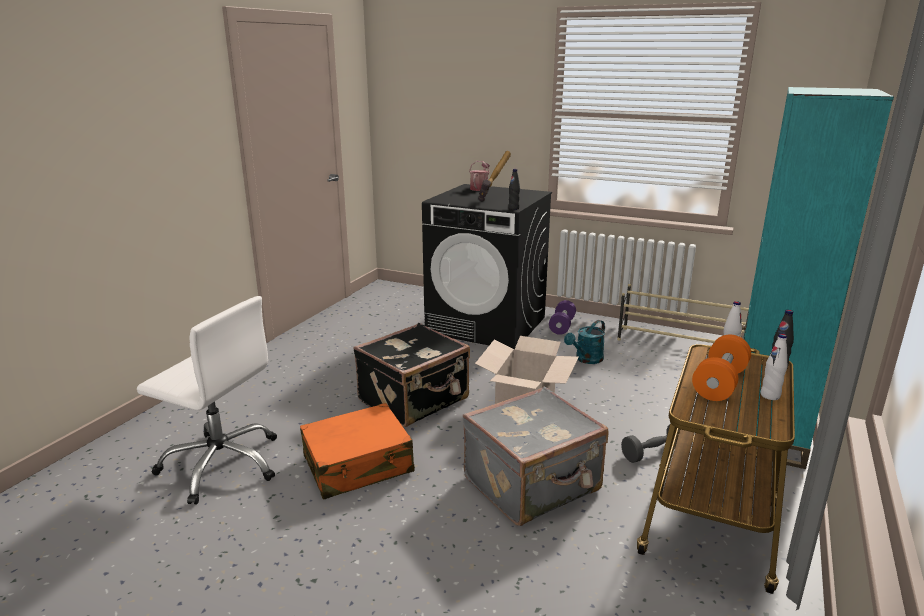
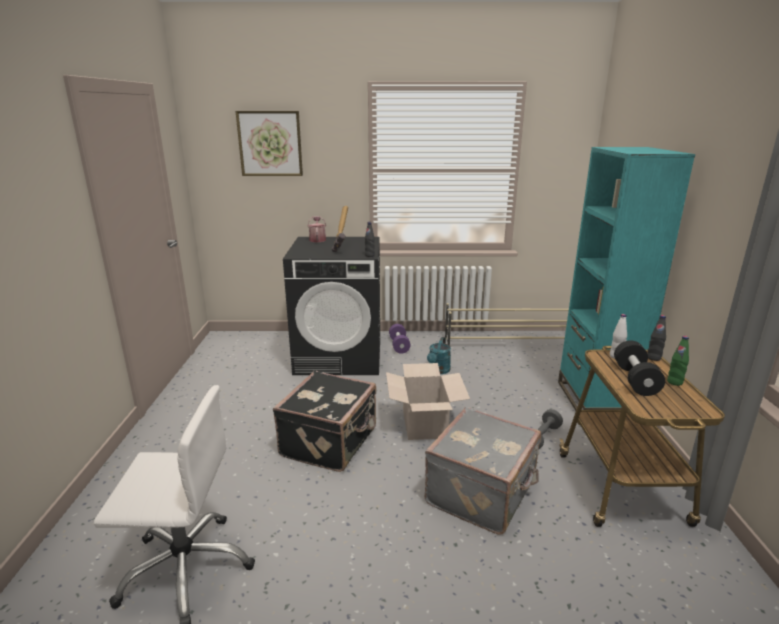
camera: 25 degrees left, 0 degrees up
orange suitcase [300,403,414,499] -> none
orange dumbbell [692,335,751,401] -> black dumbbell [614,340,665,396]
white bottle [761,334,787,400] -> green bottle [667,336,689,386]
none -> picture [235,111,303,176]

